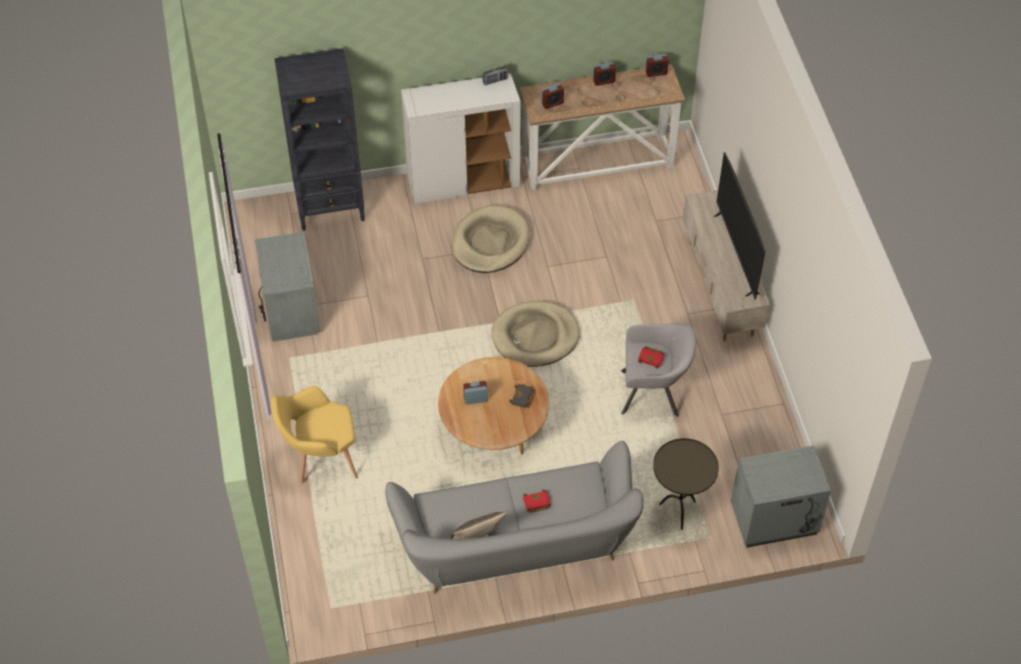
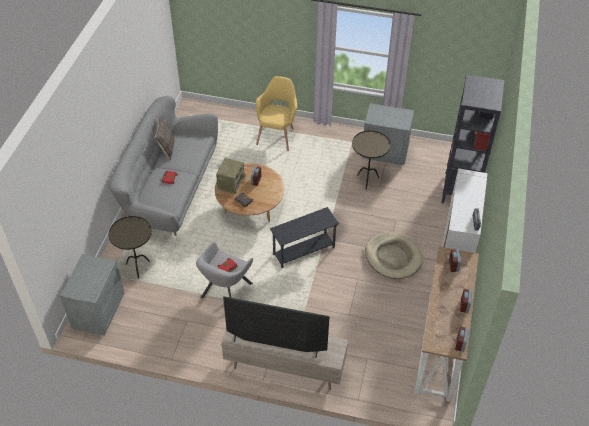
camera: 115 degrees right, 5 degrees down
beige dog bed [491,301,580,367] -> grey side table [270,207,339,268]
none -> radio [216,158,246,194]
none -> brown side table [352,130,391,190]

